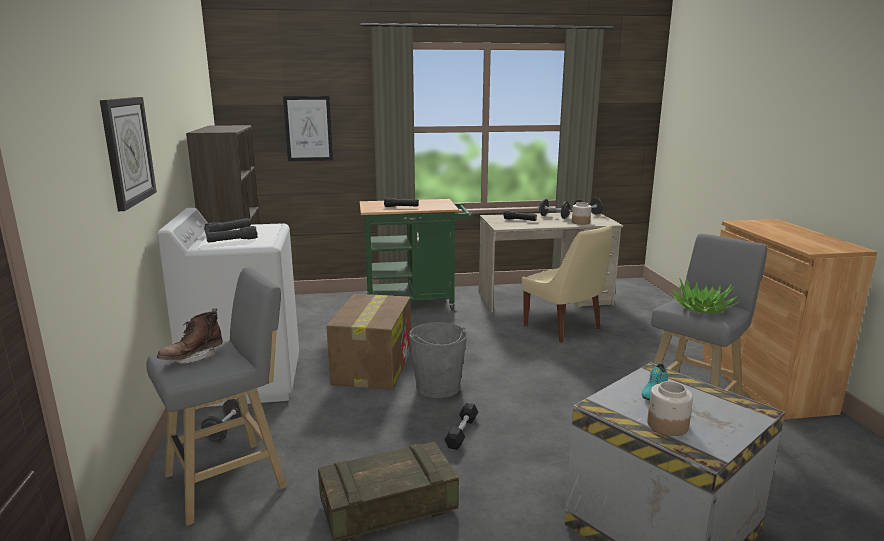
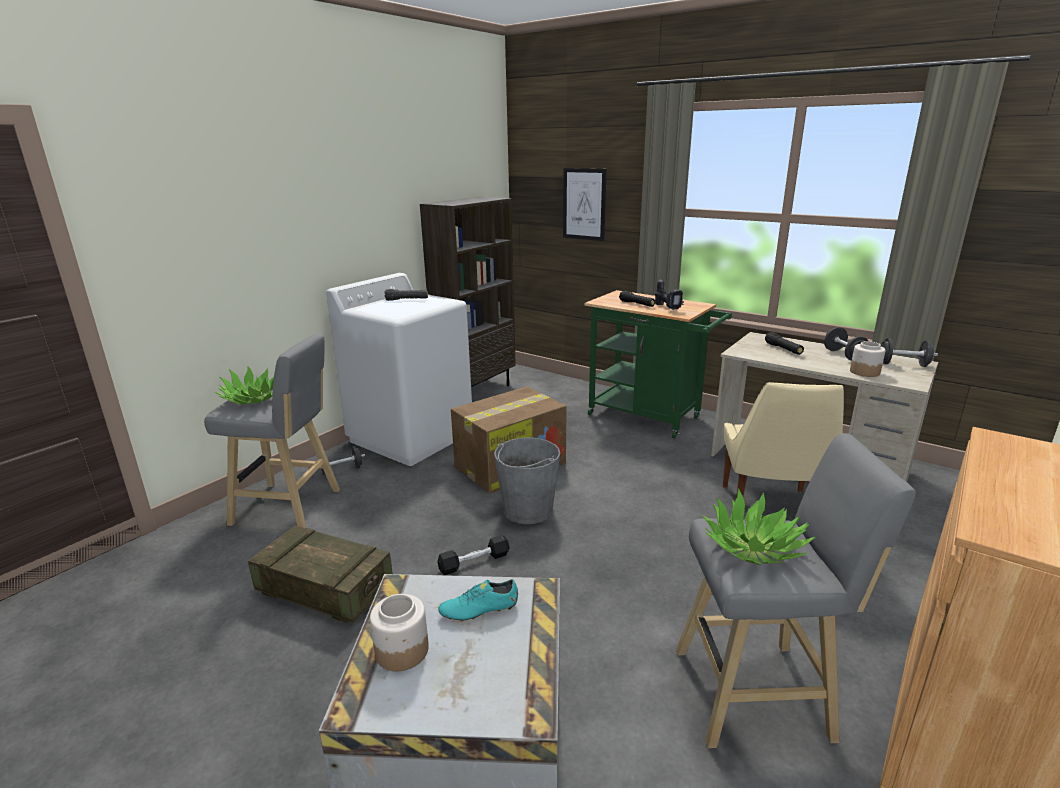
camera: 45 degrees right, 5 degrees up
wall clock [100,97,157,211] -> none
brown boot [157,308,223,364] -> potted plant [215,366,274,405]
black flashlight [206,226,258,243] -> none
none -> power drill [655,279,684,310]

